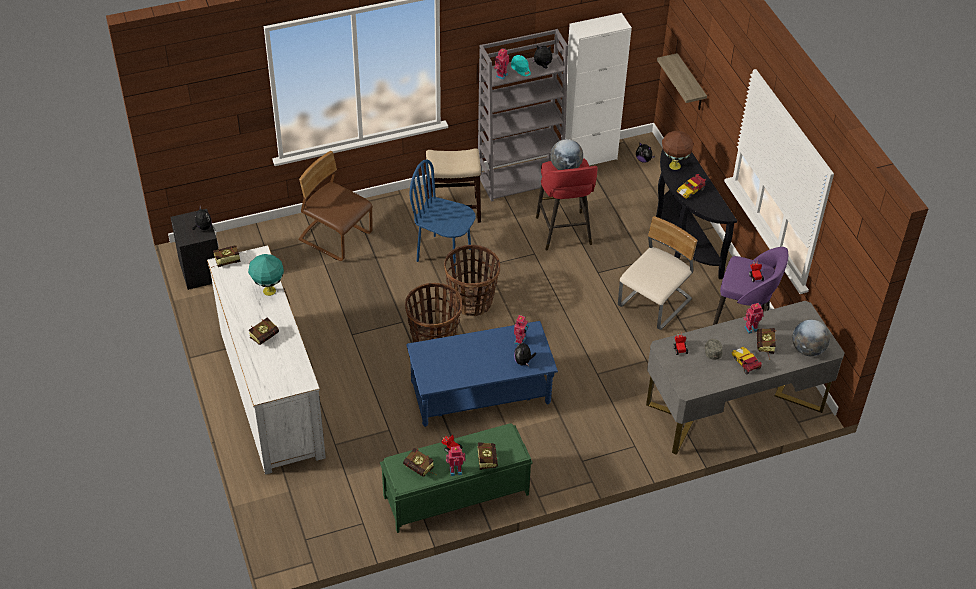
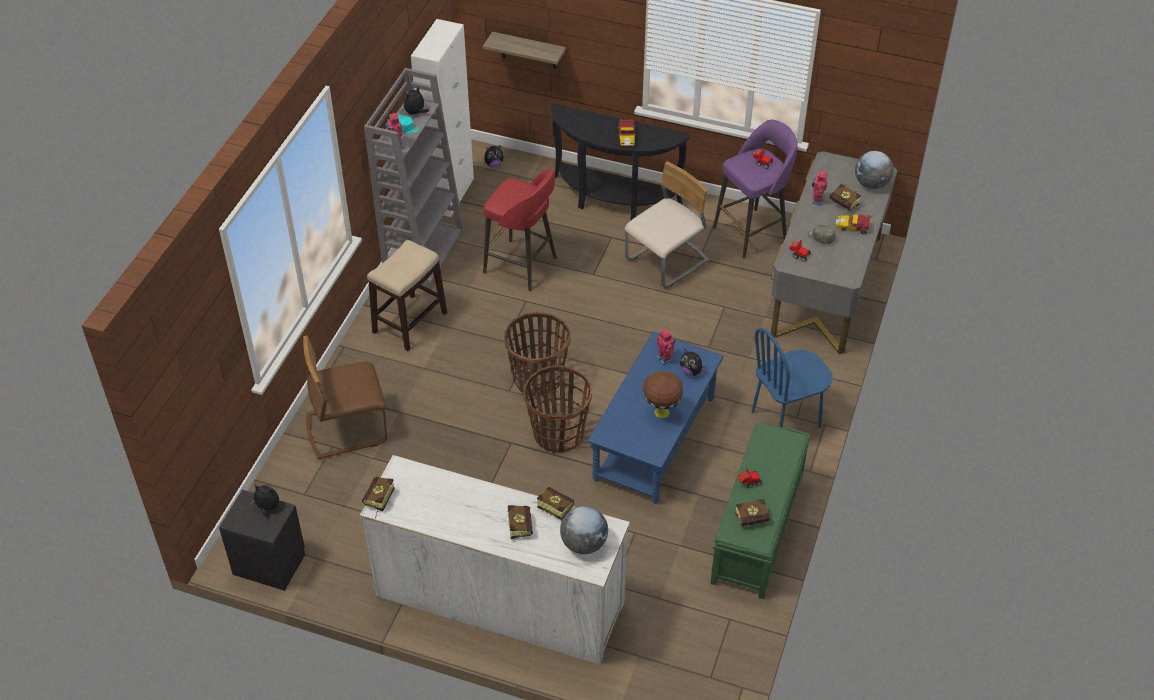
camera: 50 degrees left, 0 degrees up
turquoise table lamp [248,254,284,296] -> none
blue chair [410,159,476,273] -> blue chair moved to [751,328,833,428]
toy robot [446,446,466,476] -> none
book [477,442,498,470] -> book moved to [534,487,574,520]
globe [550,139,583,170] -> globe moved to [560,506,608,554]
beige chair [618,216,698,330] -> beige chair turned 60 degrees clockwise [625,161,709,288]
brown table lamp [662,131,693,170] -> brown table lamp moved to [643,371,683,418]

